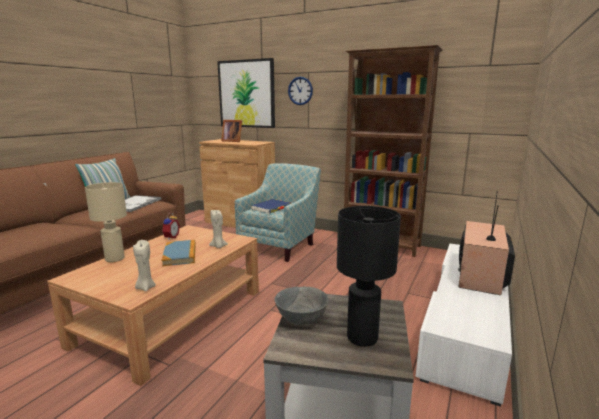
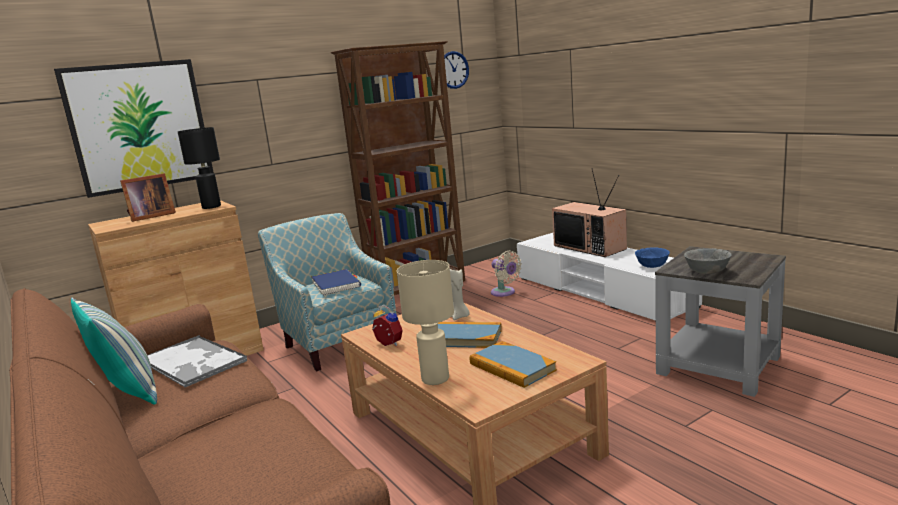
camera: 60 degrees left, 0 degrees up
beige candle [133,240,156,291] -> none
wall clock [288,77,313,105] -> wall clock moved to [444,51,469,89]
black table lamp [337,206,401,347] -> black table lamp moved to [178,127,221,209]
none -> book [470,341,557,388]
none -> beige fan [491,251,522,297]
none -> blue bowl [635,247,670,268]

